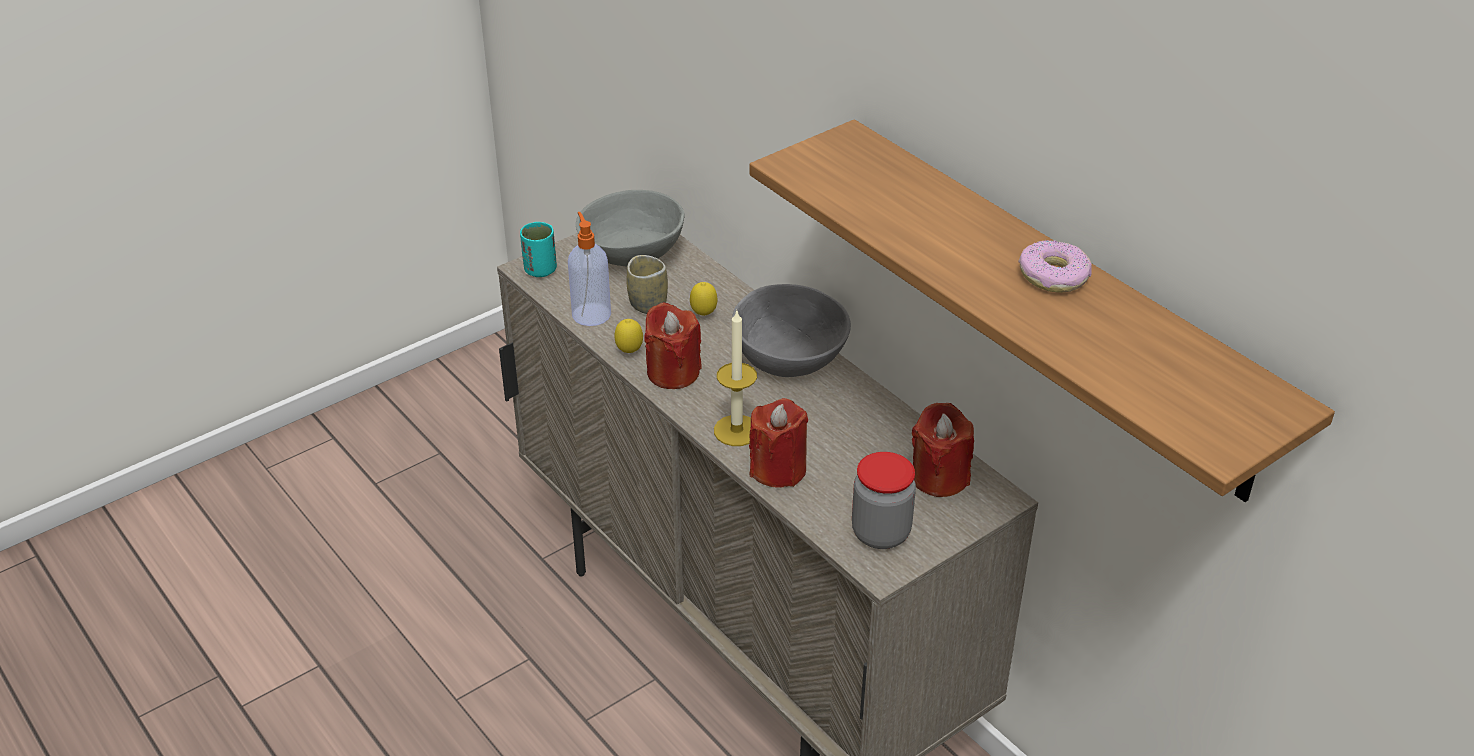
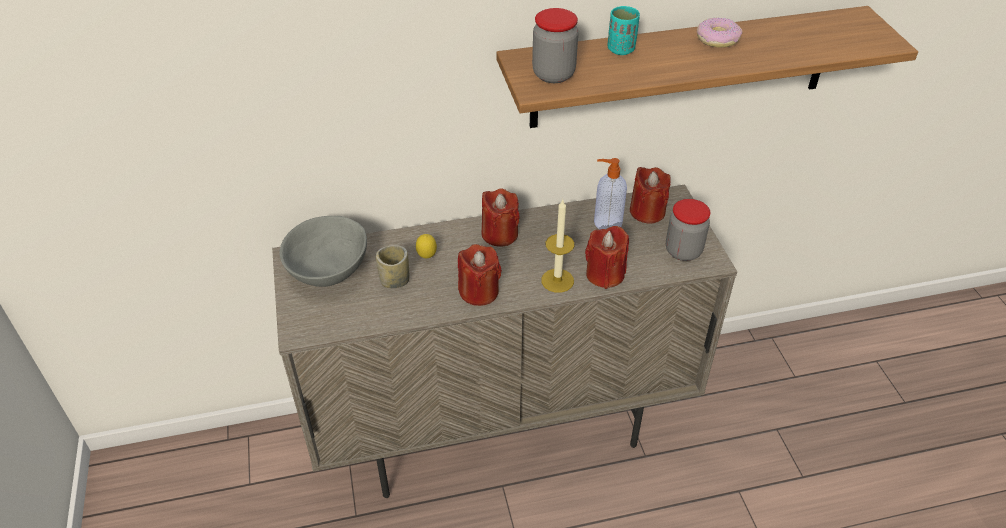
camera: 65 degrees left, 5 degrees up
turquoise cup [520,222,557,277] -> turquoise cup moved to [608,6,640,55]
soap dispenser [568,212,611,326] -> soap dispenser moved to [594,158,627,229]
lemon [614,319,643,353] -> none
grey bowl [732,284,851,377] -> red candle [482,188,520,247]
none -> jar [532,8,578,83]

